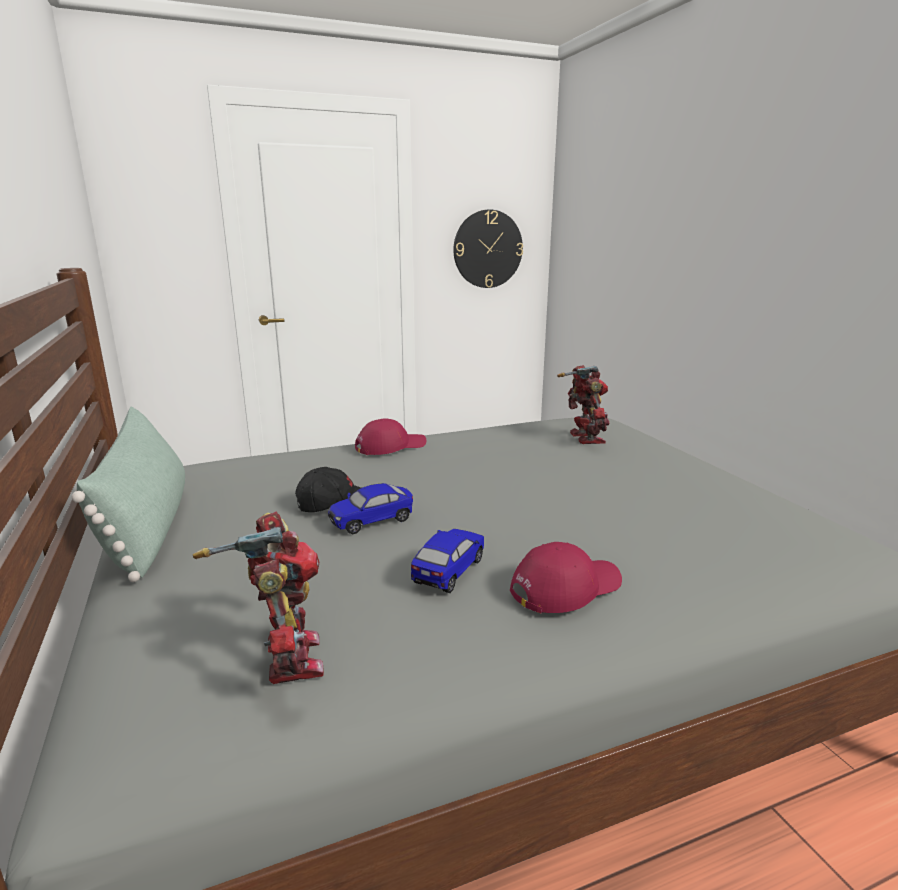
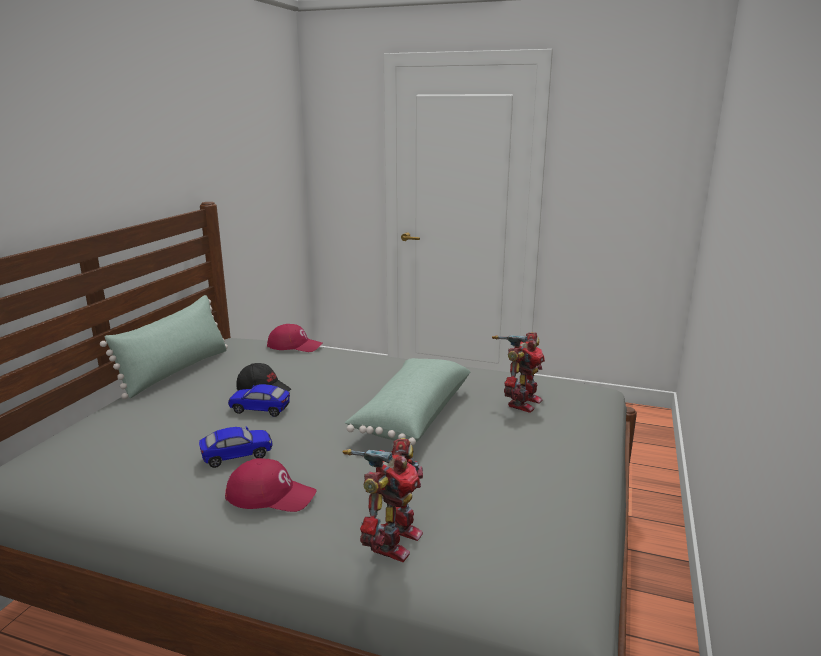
camera: 40 degrees right, 0 degrees up
toy robot [193,511,324,684] -> toy robot moved to [342,438,423,562]
red cap [355,418,426,455] -> red cap moved to [267,324,322,352]
wall clock [453,209,523,288] -> none
none -> green pillow [345,358,470,446]

